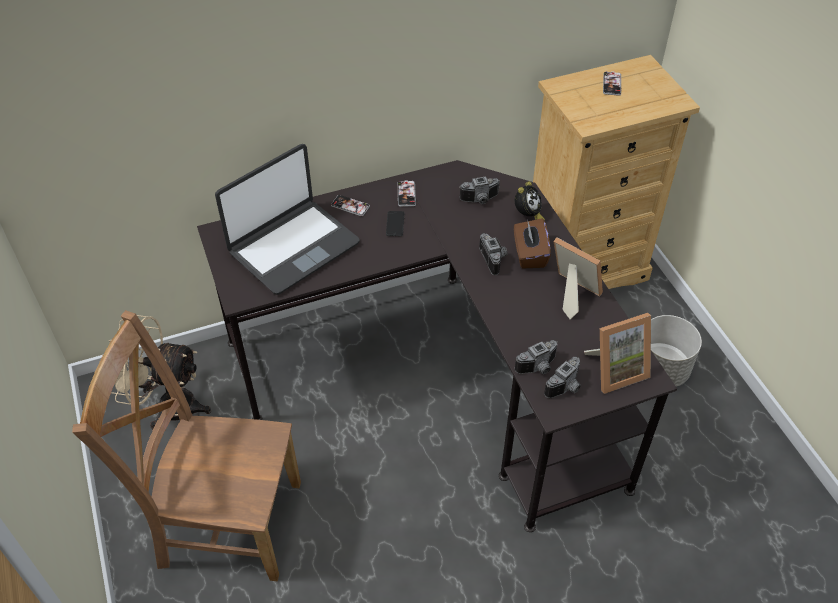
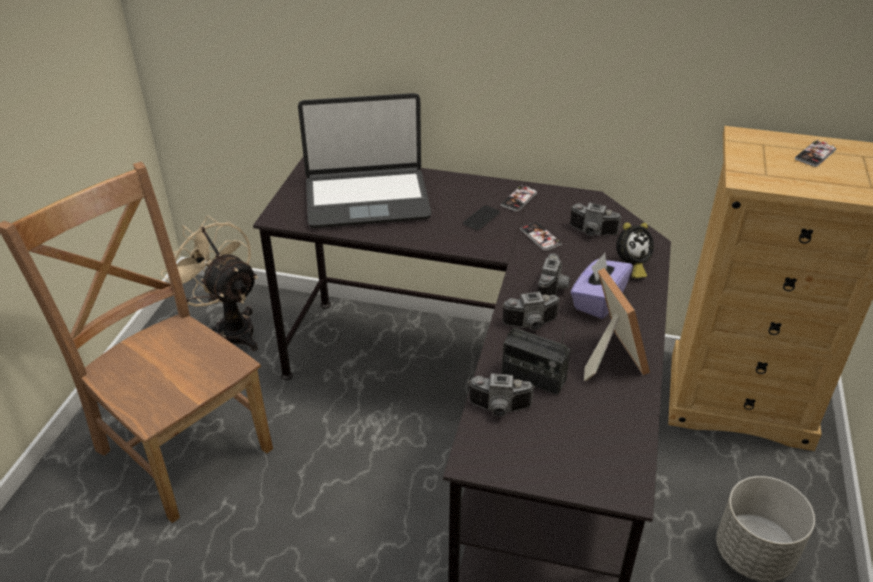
camera: 35 degrees right, 10 degrees down
phone [331,195,370,216] -> phone moved to [520,222,562,251]
brown tissue box [514,218,551,269] -> purple tissue box [571,253,633,319]
camera [544,356,581,398] -> camera moved to [502,292,560,330]
picture frame [584,313,651,394] -> none
none -> radio [501,321,570,395]

